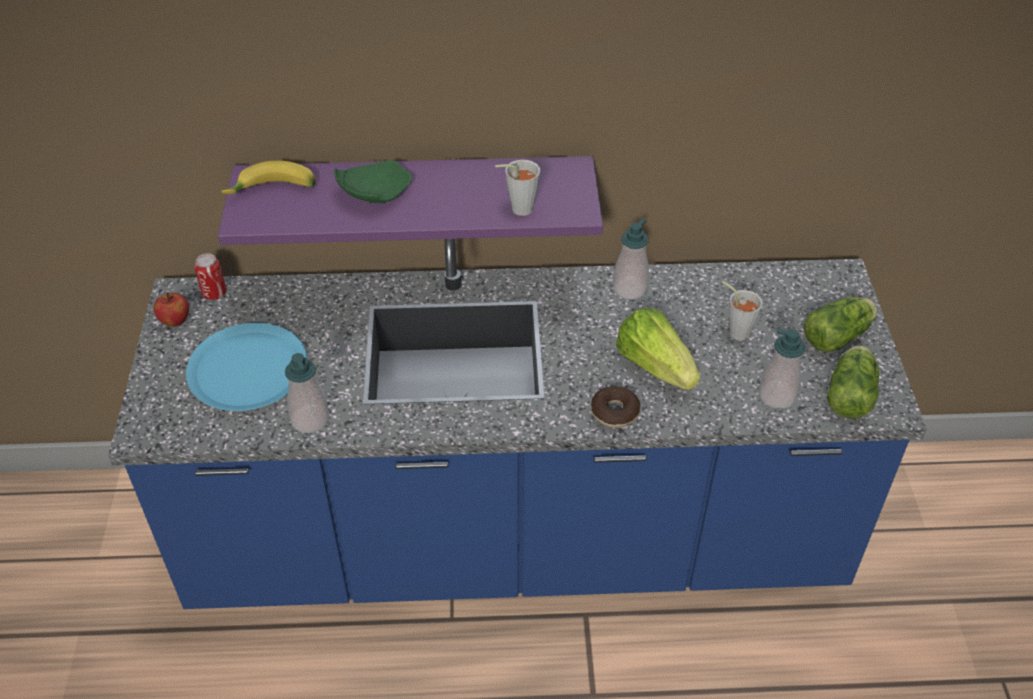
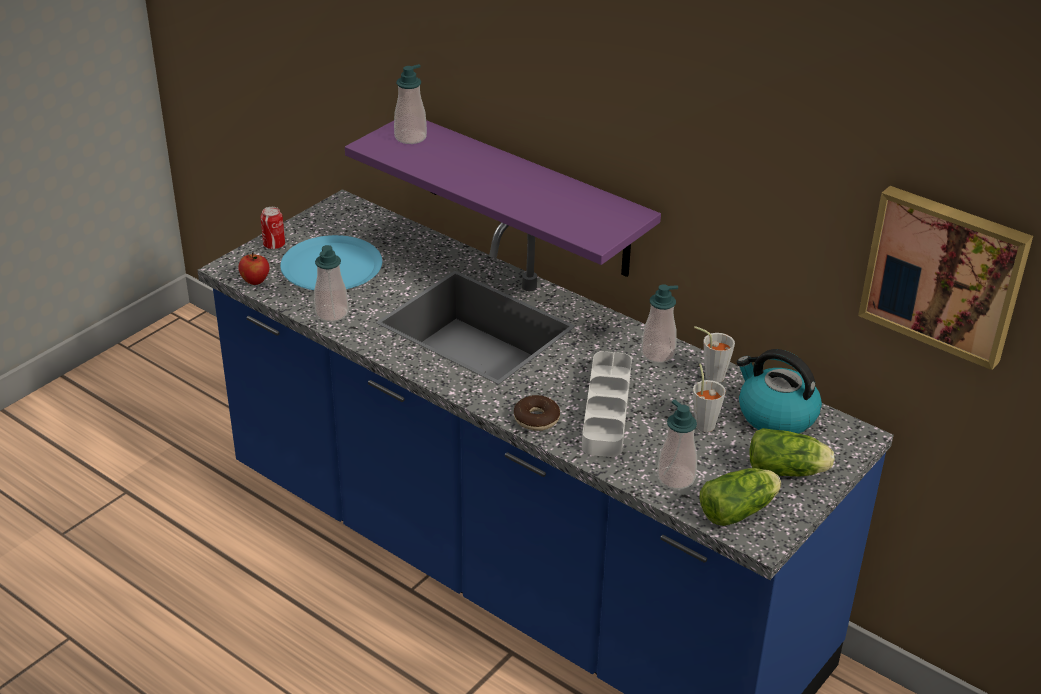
camera: 40 degrees right, 10 degrees down
apple [153,293,189,327] -> apple moved to [238,252,269,285]
can [194,253,226,300] -> can moved to [260,207,285,249]
banana [221,161,316,194] -> soap dispenser [394,64,427,144]
green plate [334,160,412,203] -> none
grey cup [495,160,540,216] -> grey cup moved to [694,326,735,382]
lettuce [616,308,700,390] -> grey tray [582,351,632,457]
none -> kettle [737,349,822,434]
none -> picture [858,186,1033,370]

